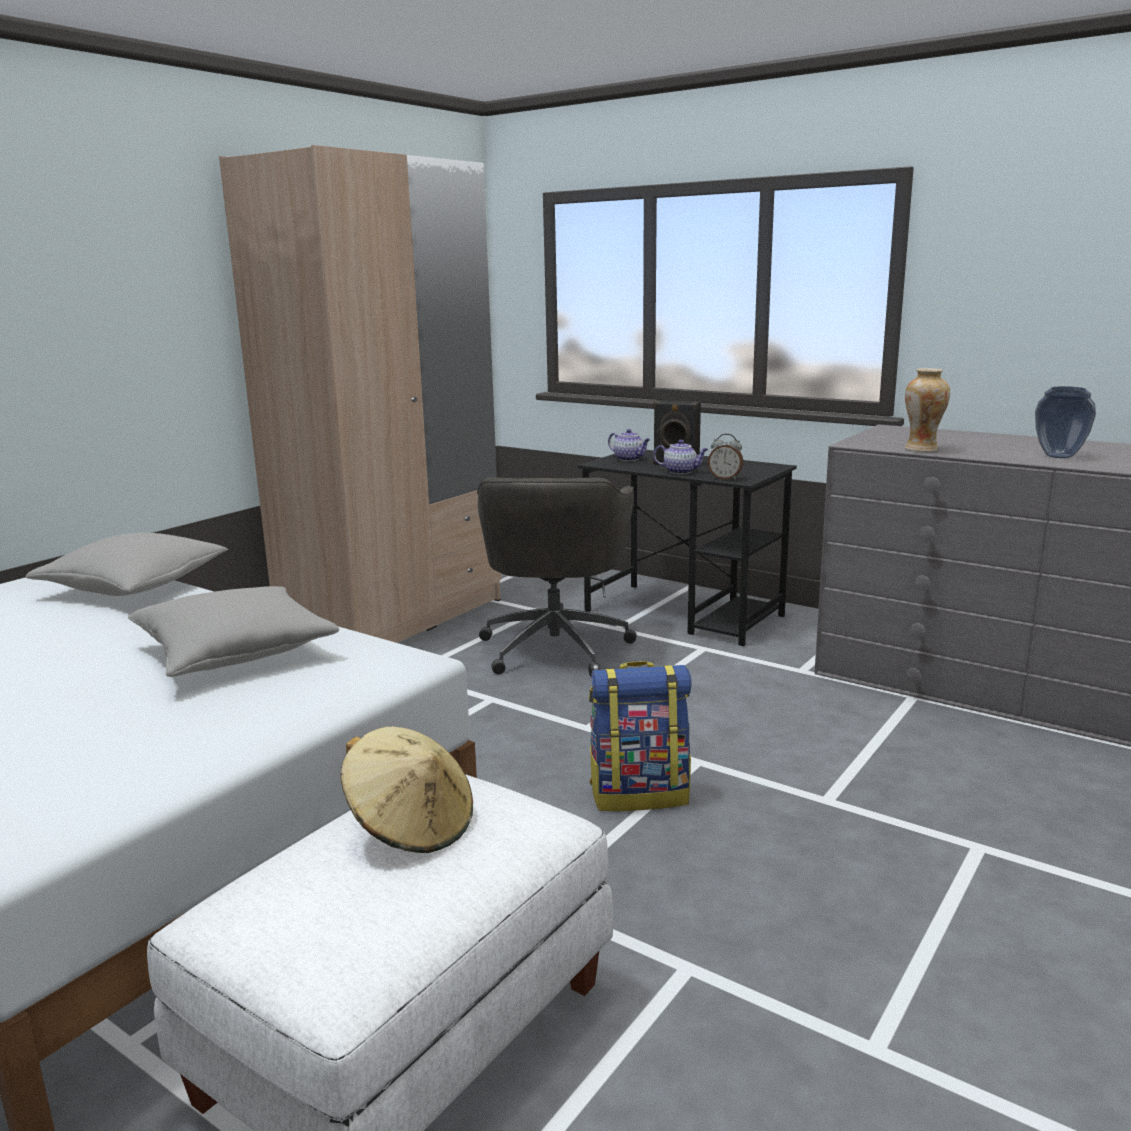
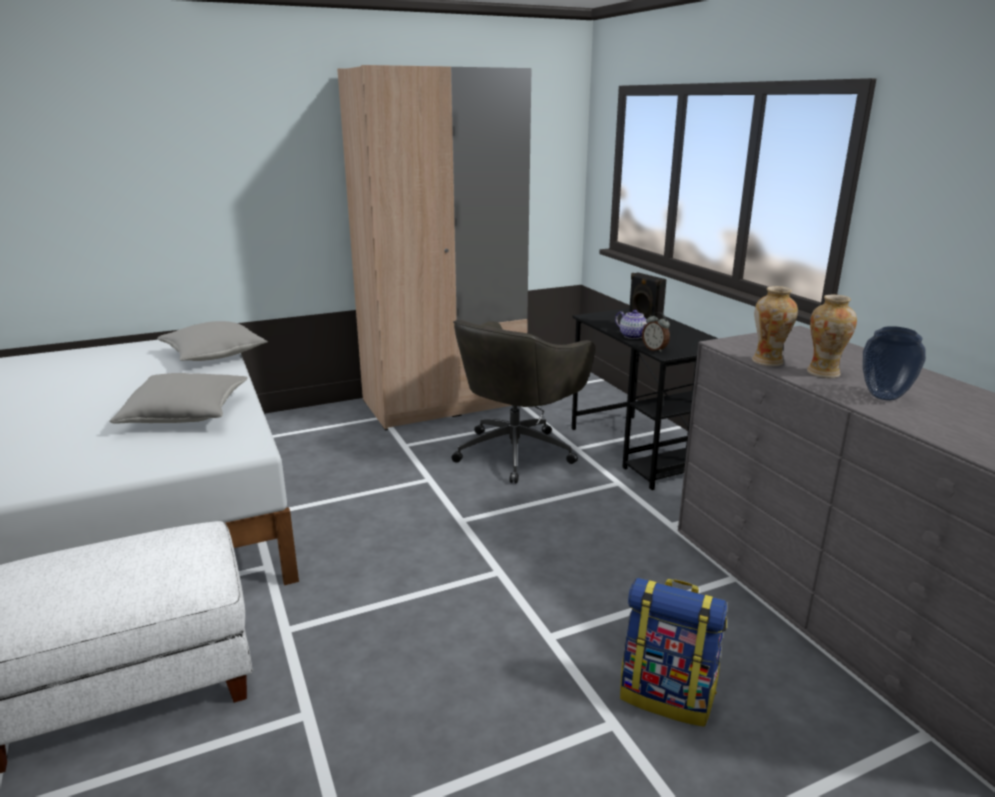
camera: 30 degrees right, 5 degrees up
beige hat [341,727,473,853] -> none
backpack [589,661,691,811] -> backpack moved to [620,578,727,727]
teapot [608,429,650,461] -> none
none -> vase [807,295,857,378]

